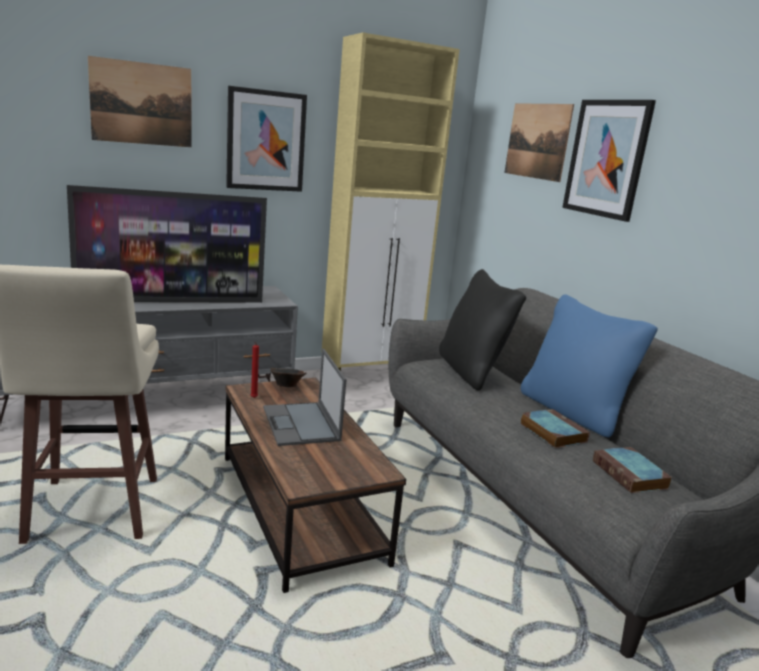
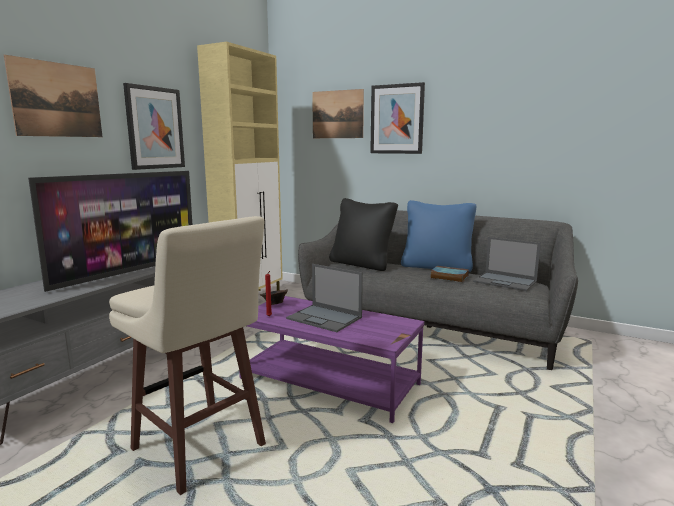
camera: 35 degrees left, 5 degrees down
brown coffee table [225,378,406,593] -> purple coffee table [239,296,425,423]
book [593,447,672,493] -> laptop [473,237,541,291]

